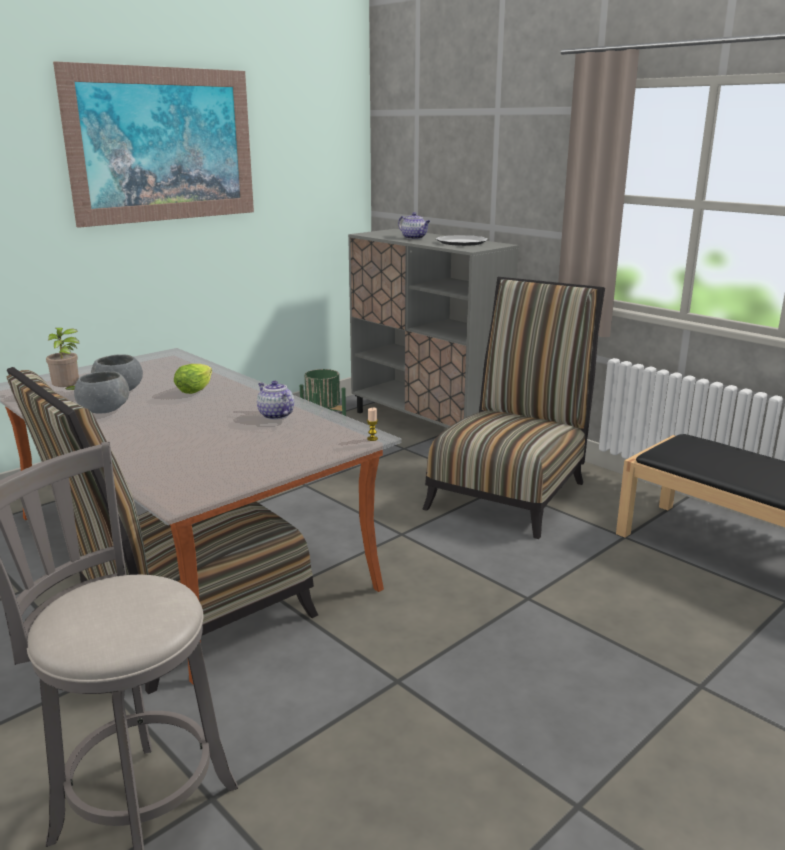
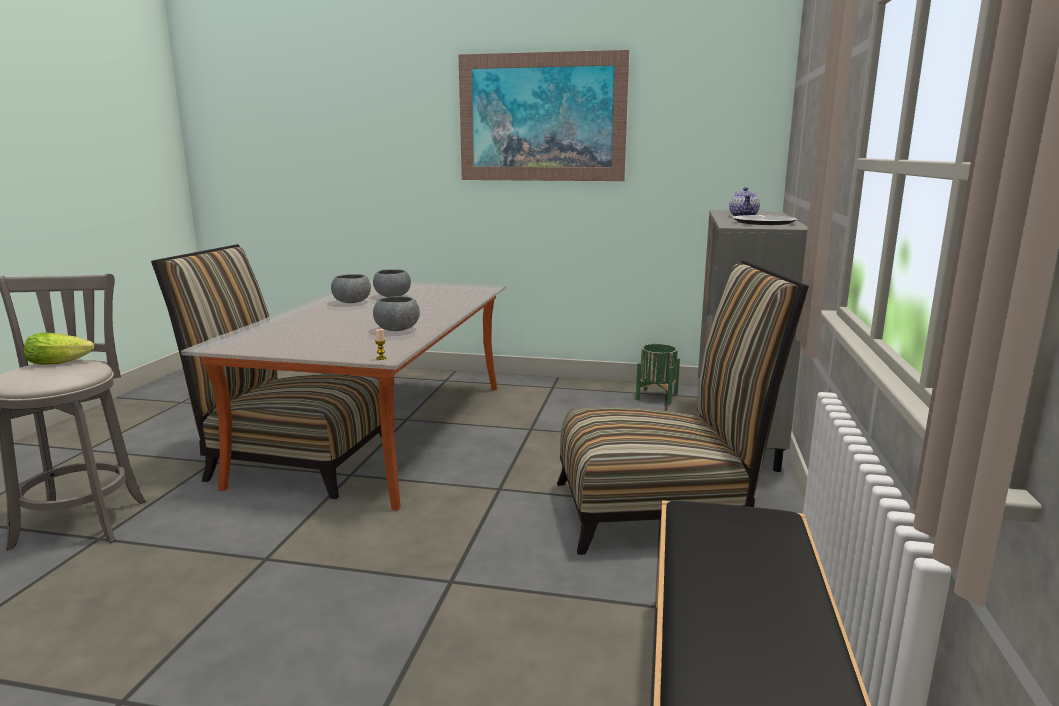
camera: 55 degrees right, 5 degrees down
potted plant [46,328,79,390] -> none
lettuce [174,364,212,394] -> lettuce moved to [23,333,94,365]
teapot [257,381,294,420] -> grey bowl [373,296,420,331]

